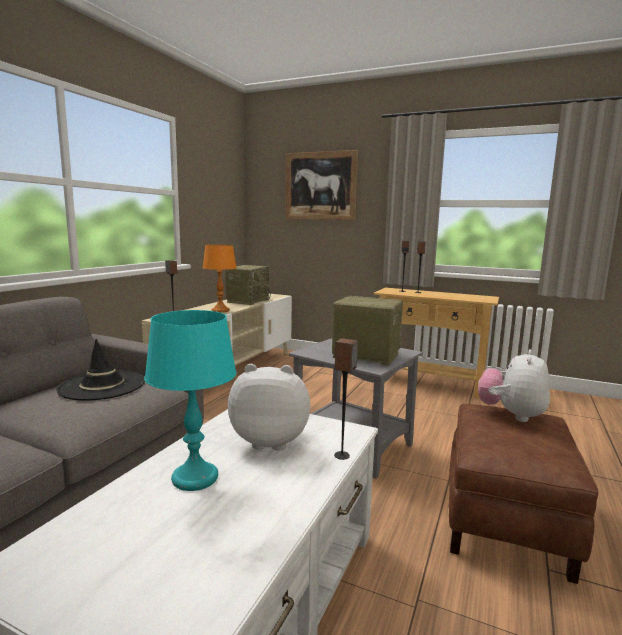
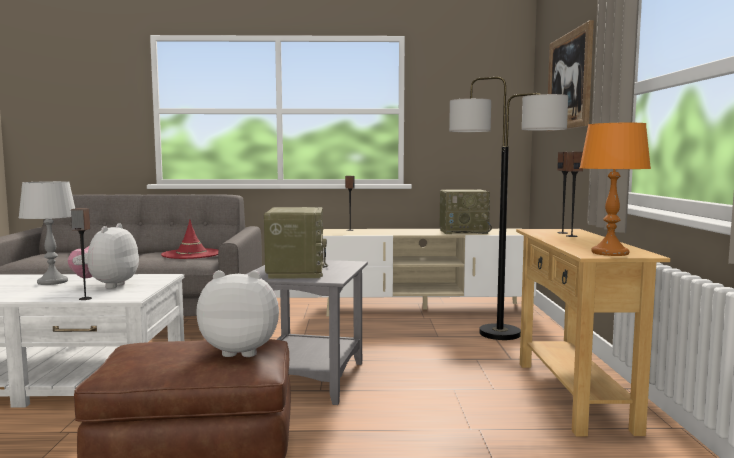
camera: 65 degrees right, 5 degrees down
black hat [57,339,145,401] -> red hat [161,220,218,259]
turquoise table lamp [144,310,236,491] -> grey table lamp [18,181,75,285]
orange table lamp [202,245,237,313] -> orange table lamp moved to [580,123,651,256]
plush toy [228,364,310,450] -> plush toy turned 150 degrees counterclockwise [68,223,139,289]
none -> floor lamp [449,77,568,340]

